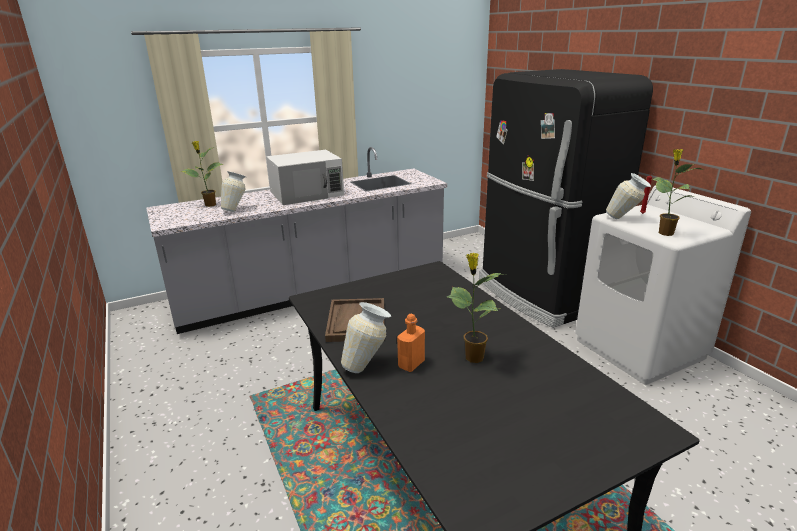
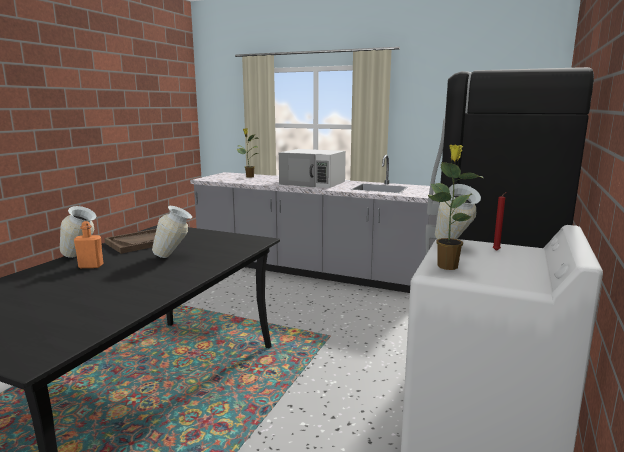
camera: 50 degrees right, 10 degrees down
vase [221,171,246,212] -> vase moved to [152,206,192,258]
potted plant [447,253,505,363] -> none

